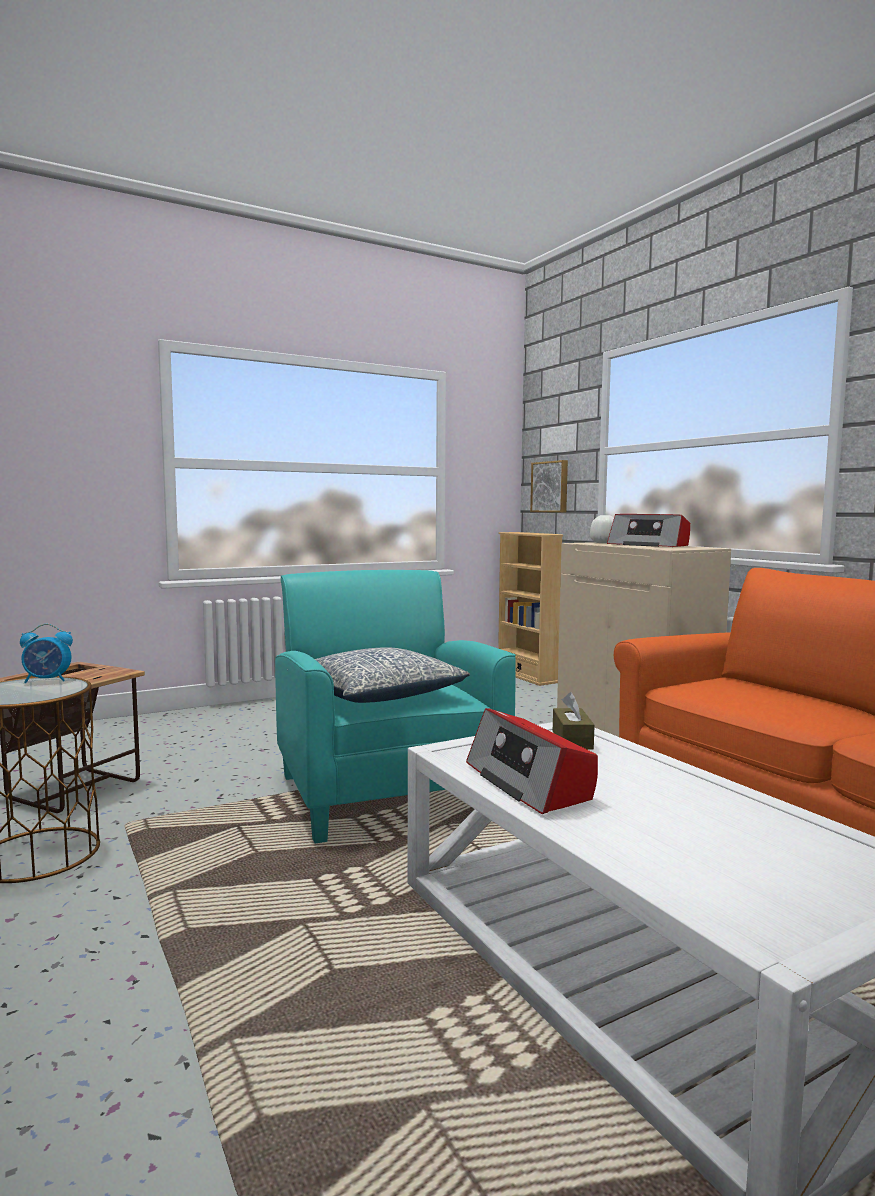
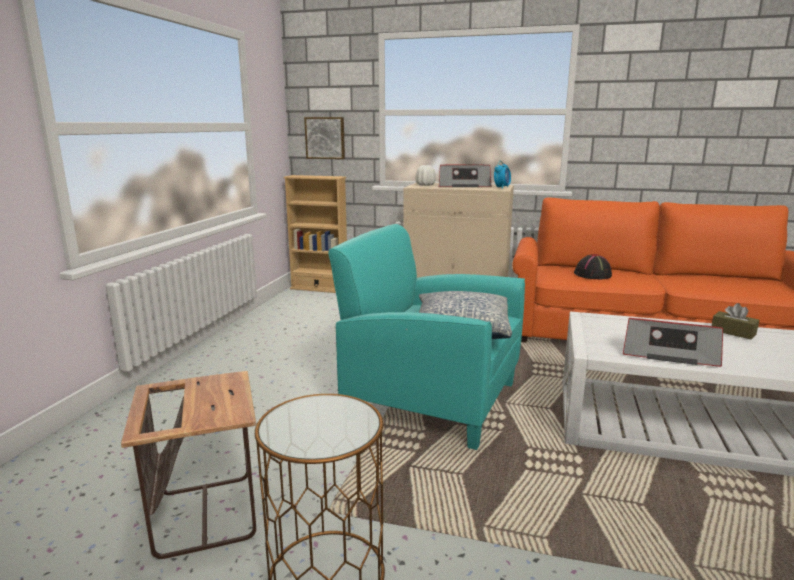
camera: 45 degrees left, 10 degrees up
alarm clock [20,624,73,683] -> alarm clock moved to [494,161,511,189]
brown tissue box [553,692,595,750] -> brown tissue box moved to [712,303,759,339]
none -> black hat [574,254,612,280]

